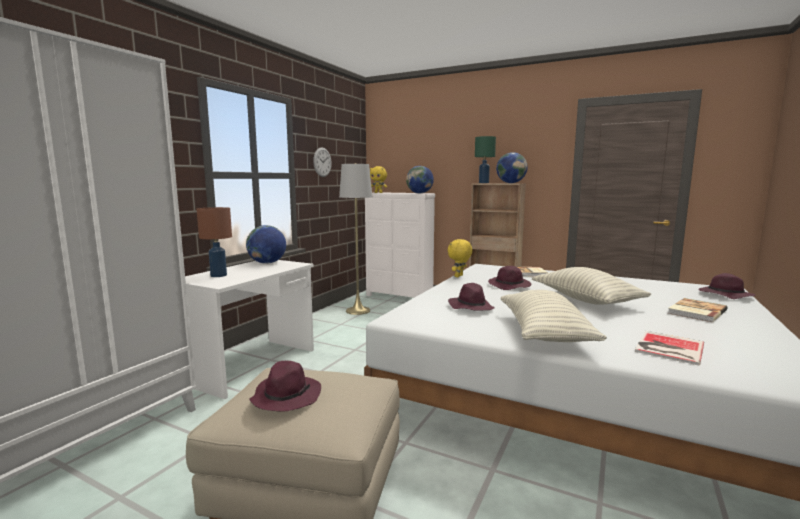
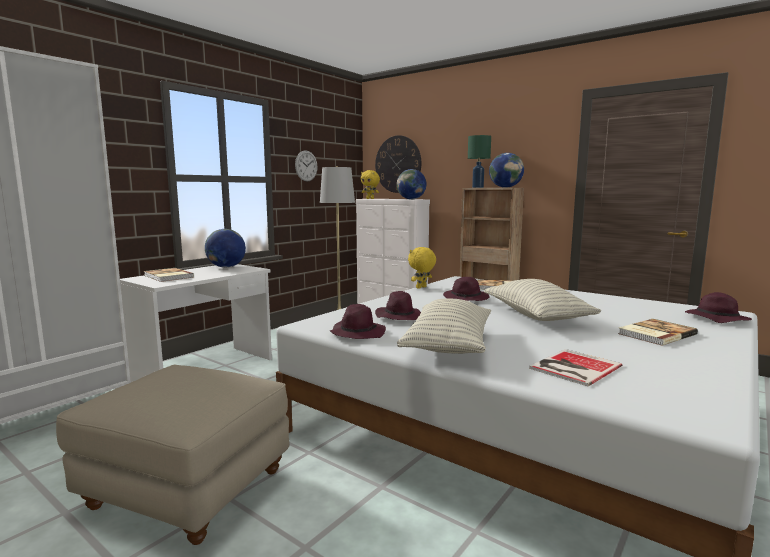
camera: 10 degrees right, 0 degrees up
brown table lamp [196,207,232,277] -> book [144,268,194,282]
purple hat [249,361,321,412] -> purple hat moved to [330,304,386,339]
none -> wall clock [375,135,421,193]

